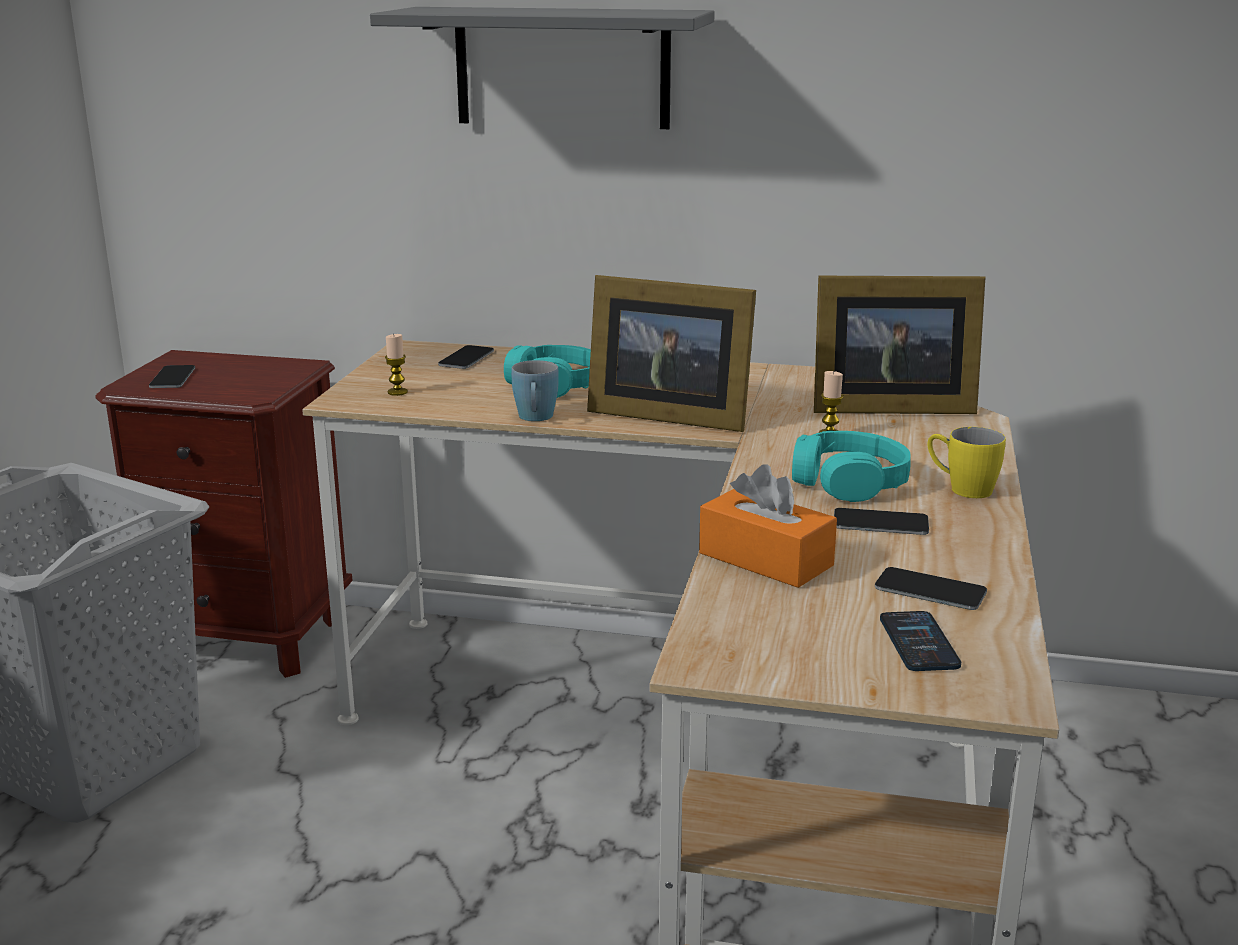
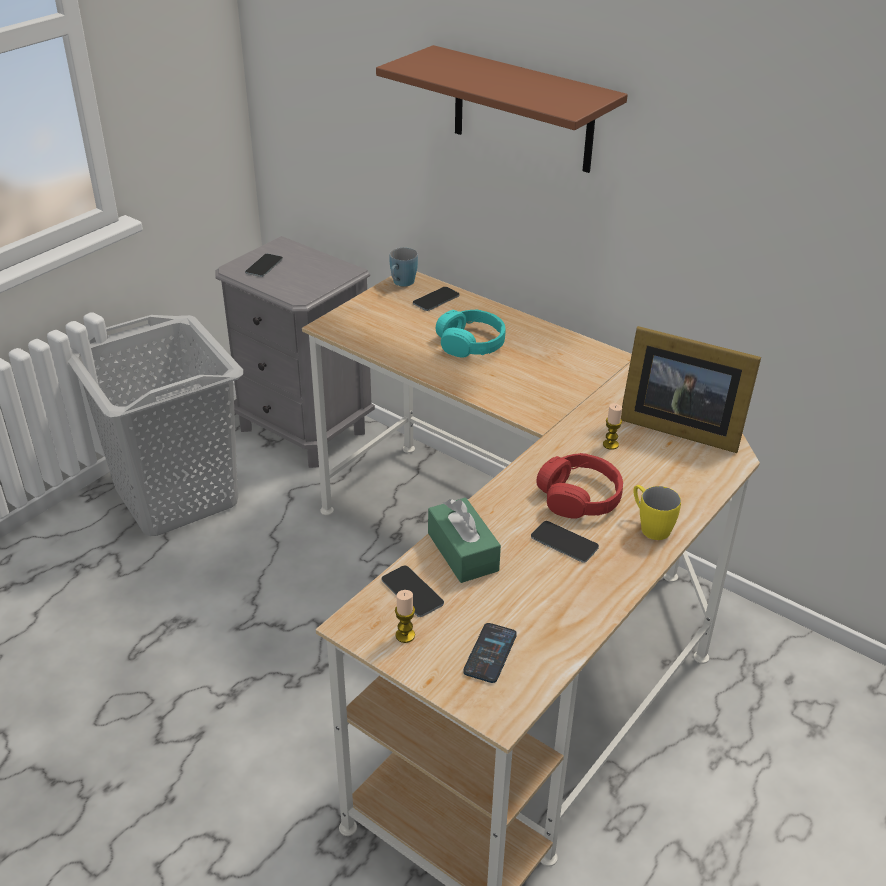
camera: 25 degrees right, 15 degrees up
brown nightstand [95,350,353,678] -> grey nightstand [215,236,375,468]
grey shelf [370,7,715,129] -> brown shelf [376,45,628,173]
candle [385,334,408,396] -> candle moved to [395,590,415,643]
blue mug [511,360,559,421] -> blue mug moved to [389,247,418,287]
picture frame [587,275,756,432] -> none
orange tissue box [699,464,837,588] -> green tissue box [428,497,501,583]
turquoise headphones [792,431,911,502] -> red headphones [536,453,623,519]
phone [875,567,987,610] -> phone moved to [382,566,444,617]

